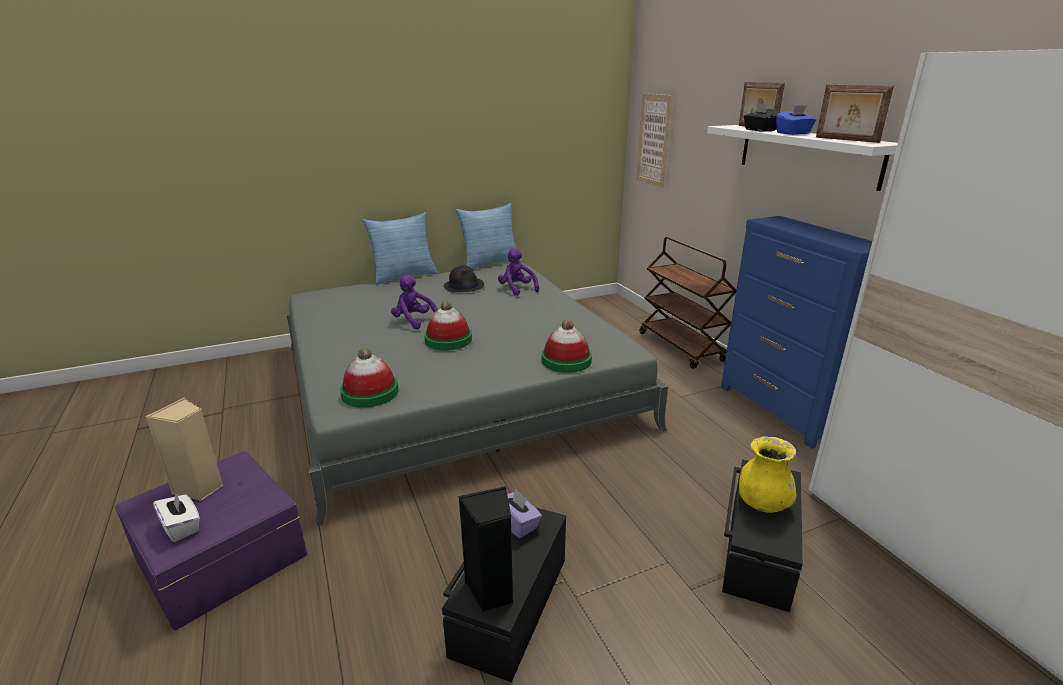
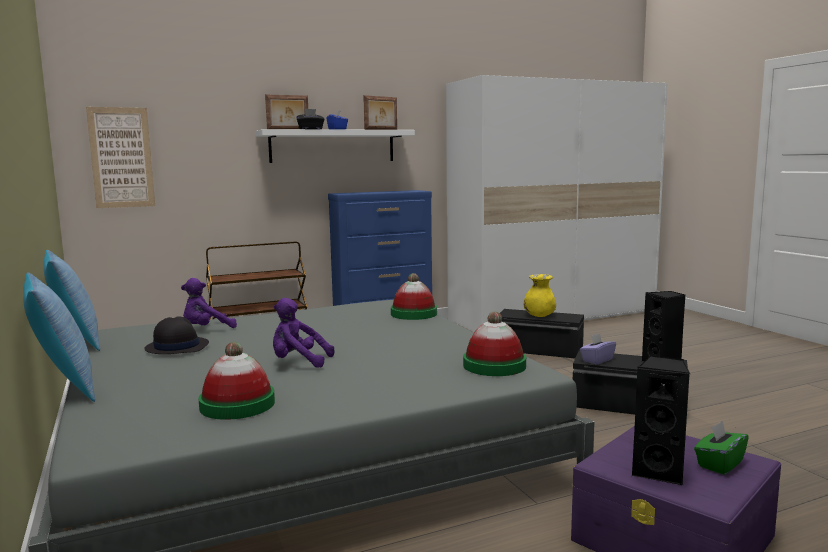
camera: 90 degrees left, 15 degrees down
beige speaker [145,397,223,501] -> black speaker [631,356,690,486]
white tissue box [153,493,200,542] -> green tissue box [694,421,749,475]
purple plush toy [391,275,438,330] -> purple plush toy turned 60 degrees clockwise [273,298,334,368]
hat [424,301,472,350] -> hat moved to [198,342,275,420]

